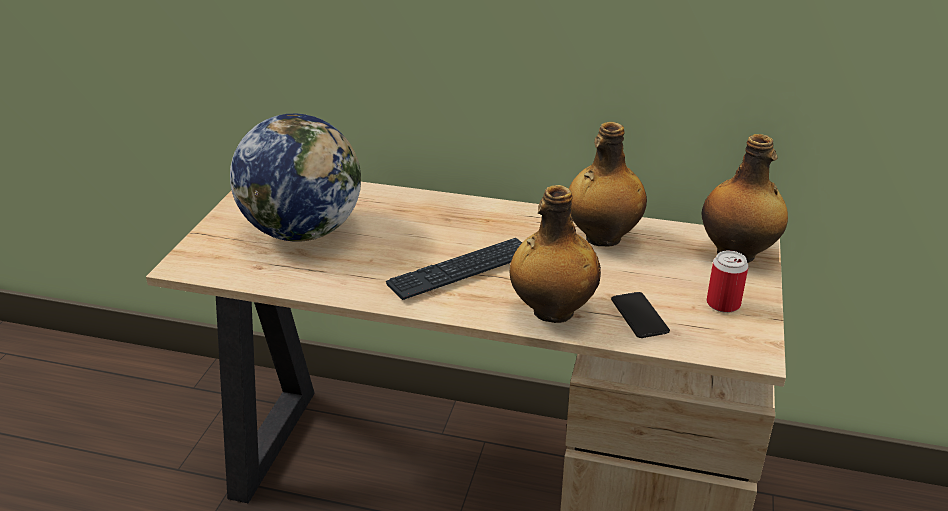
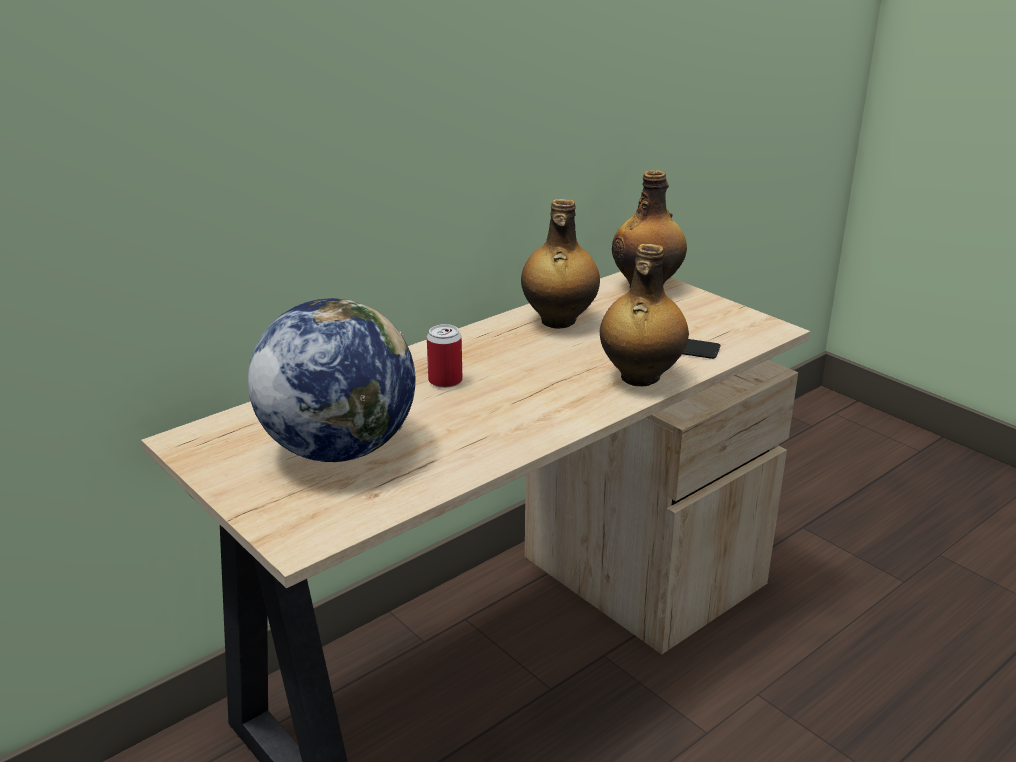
camera: 55 degrees left, 5 degrees down
keyboard [386,238,522,300] -> none
can [707,250,749,313] -> can moved to [427,324,463,388]

